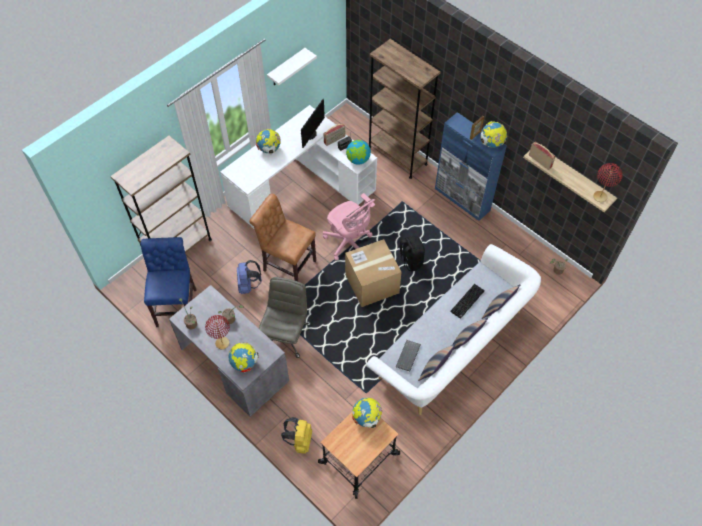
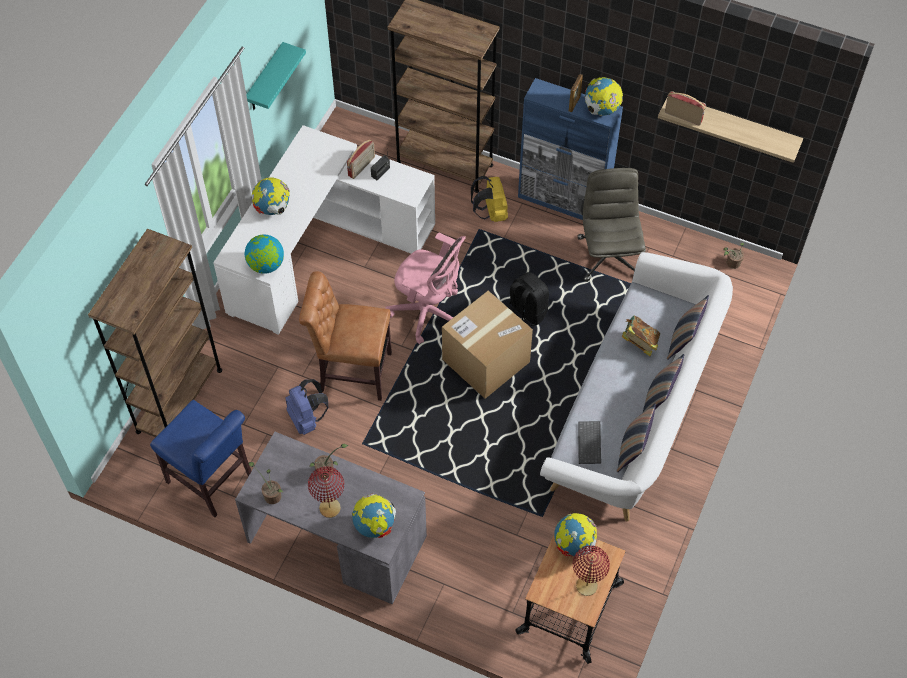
camera: 20 degrees left, 0 degrees up
blue chair [141,237,196,327] -> blue chair turned 150 degrees clockwise [150,400,251,517]
grey office chair [259,277,311,358] -> grey office chair moved to [578,168,646,282]
white shelf [267,48,317,85] -> turquoise shelf [246,42,306,110]
yellow backpack [281,417,312,454] -> yellow backpack moved to [471,176,508,222]
monitor [301,99,325,148] -> none
globe [346,140,371,165] -> globe moved to [245,234,284,274]
keyboard [450,284,485,319] -> book [622,315,660,356]
red table lamp [593,163,623,202] -> red table lamp moved to [573,545,610,596]

